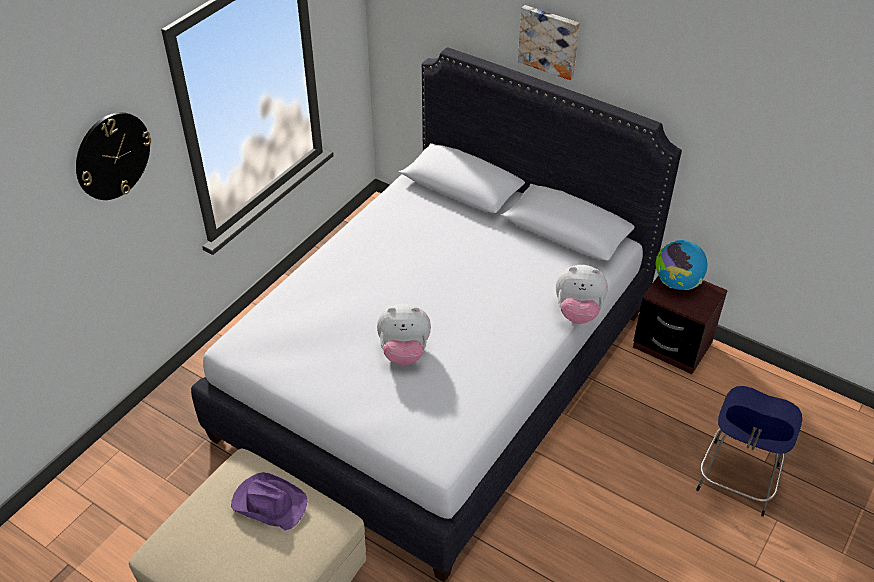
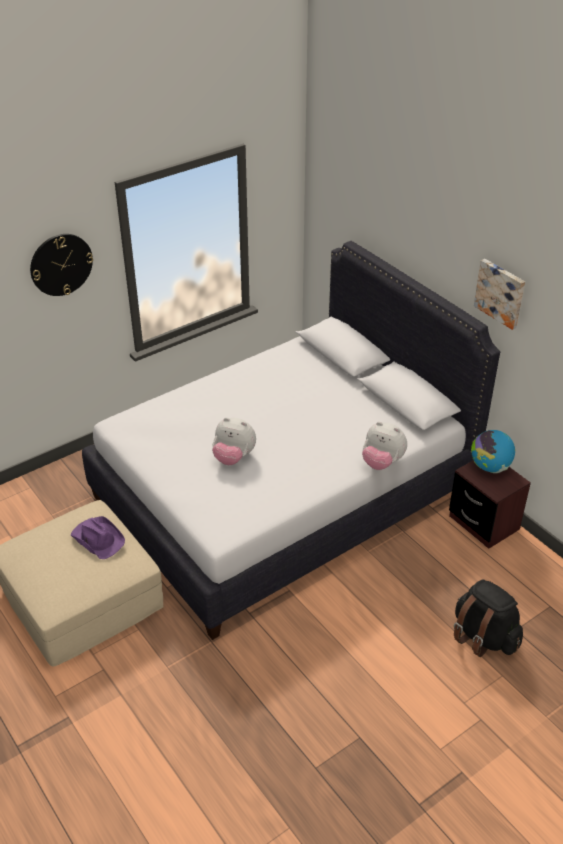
camera: 20 degrees right, 5 degrees down
picture [518,5,580,80] -> picture moved to [474,259,525,330]
blue stool [696,386,802,517] -> black backpack [454,579,523,657]

